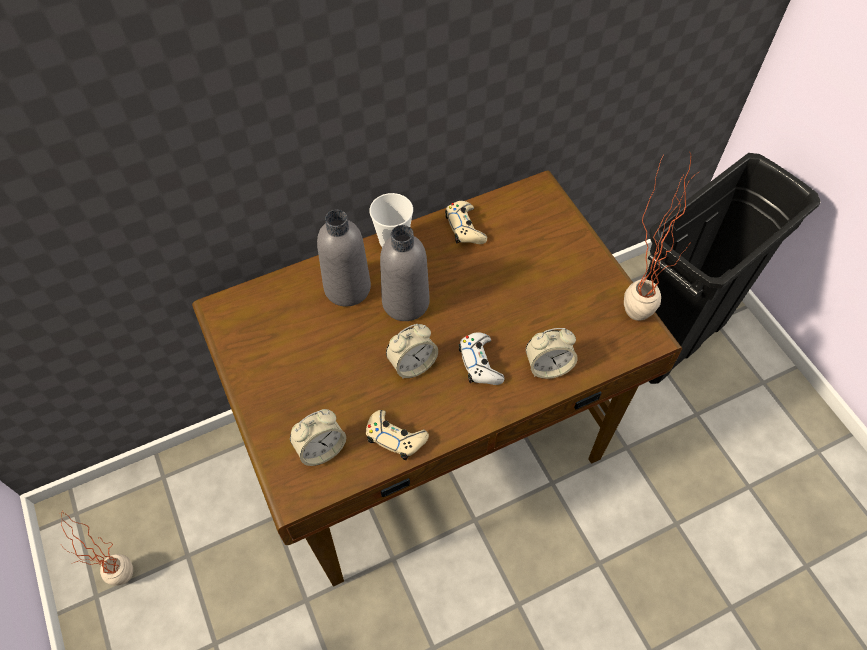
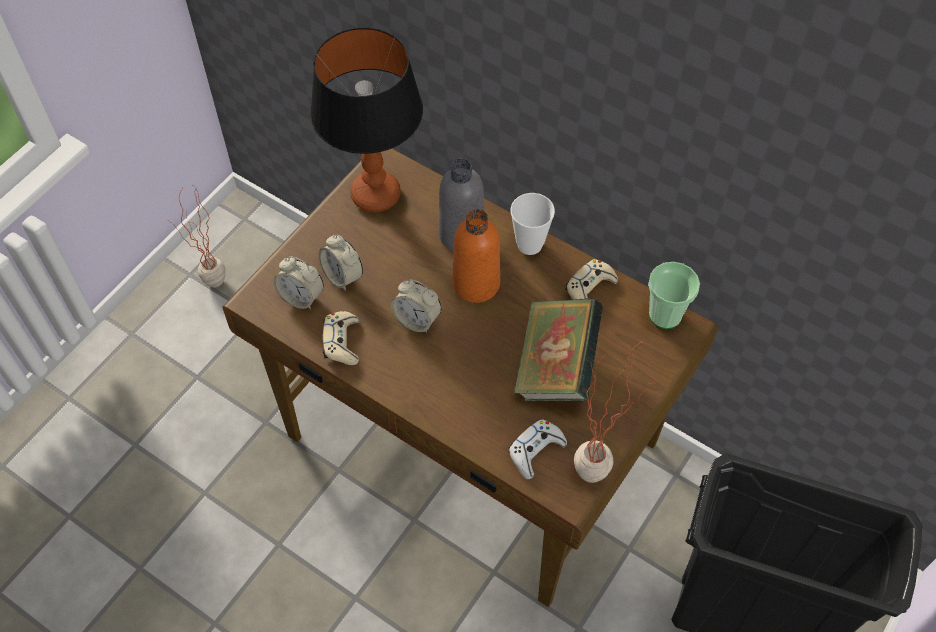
camera: 60 degrees right, 0 degrees up
grey bottle [380,225,430,321] -> orange bottle [452,209,500,303]
white game controller [459,332,504,385] -> white game controller moved to [508,419,567,479]
alarm clock [526,328,578,379] -> alarm clock moved to [319,235,363,291]
none -> table lamp [310,27,423,212]
none -> book [514,298,603,401]
none -> cup [648,262,700,329]

